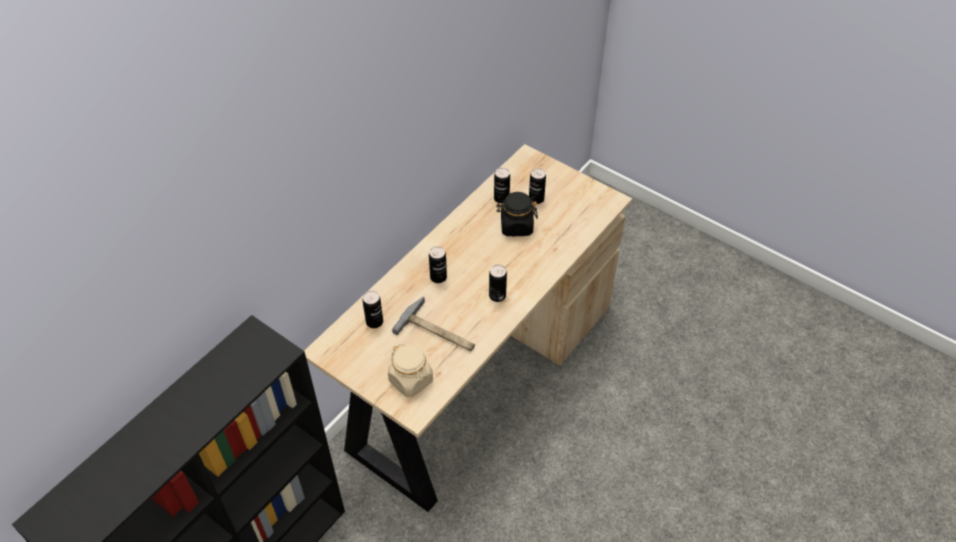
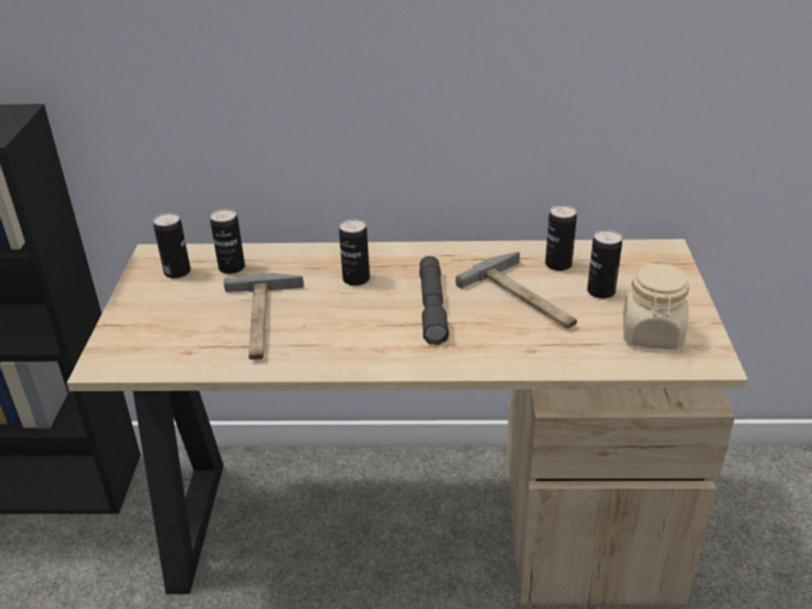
camera: 55 degrees right, 15 degrees down
beige jar [388,344,433,397] -> beige jar moved to [623,261,689,349]
can [489,265,507,302] -> can moved to [154,213,191,279]
black jar [496,192,538,236] -> hammer [456,252,577,329]
none -> grey flashlight [419,256,449,345]

